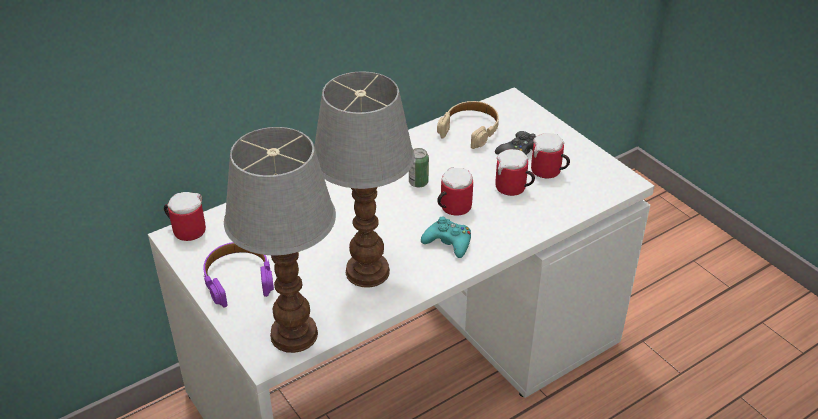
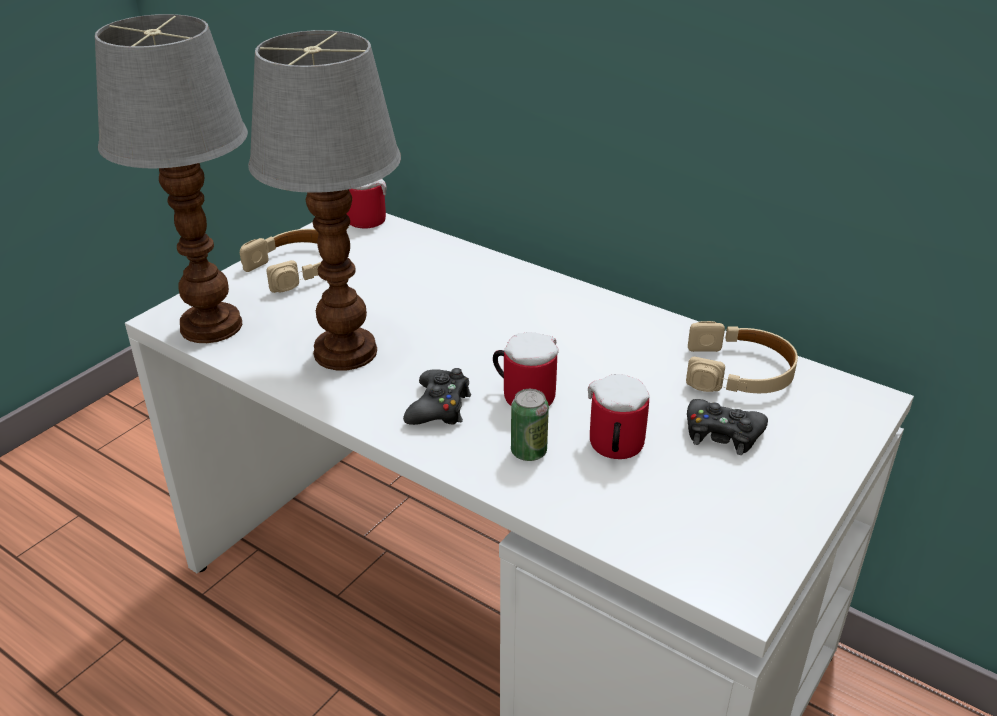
camera: 70 degrees right, 5 degrees down
purple headphones [203,242,274,307] -> beige headphones [240,229,321,293]
can [409,148,429,187] -> can moved to [511,389,549,461]
turquoise game controller [421,216,471,258] -> black game controller [403,368,471,425]
mug [531,133,570,178] -> none

